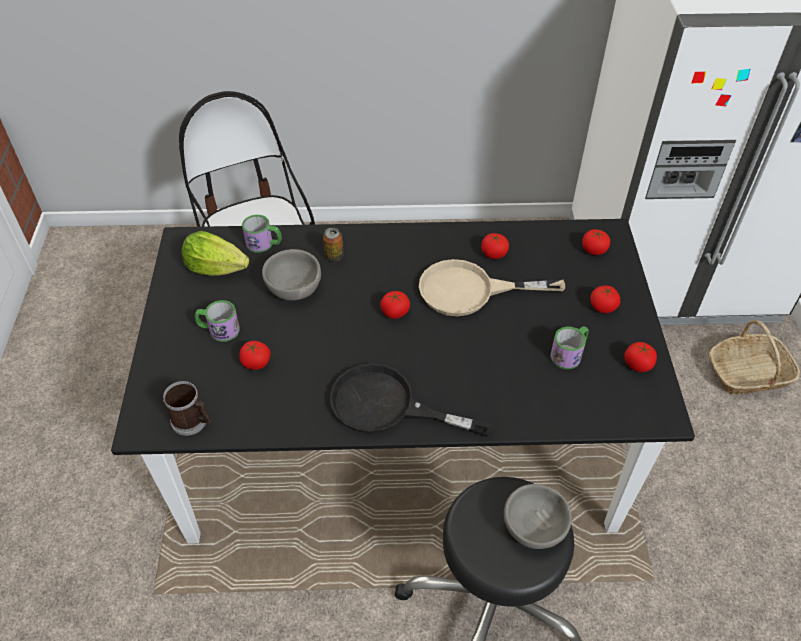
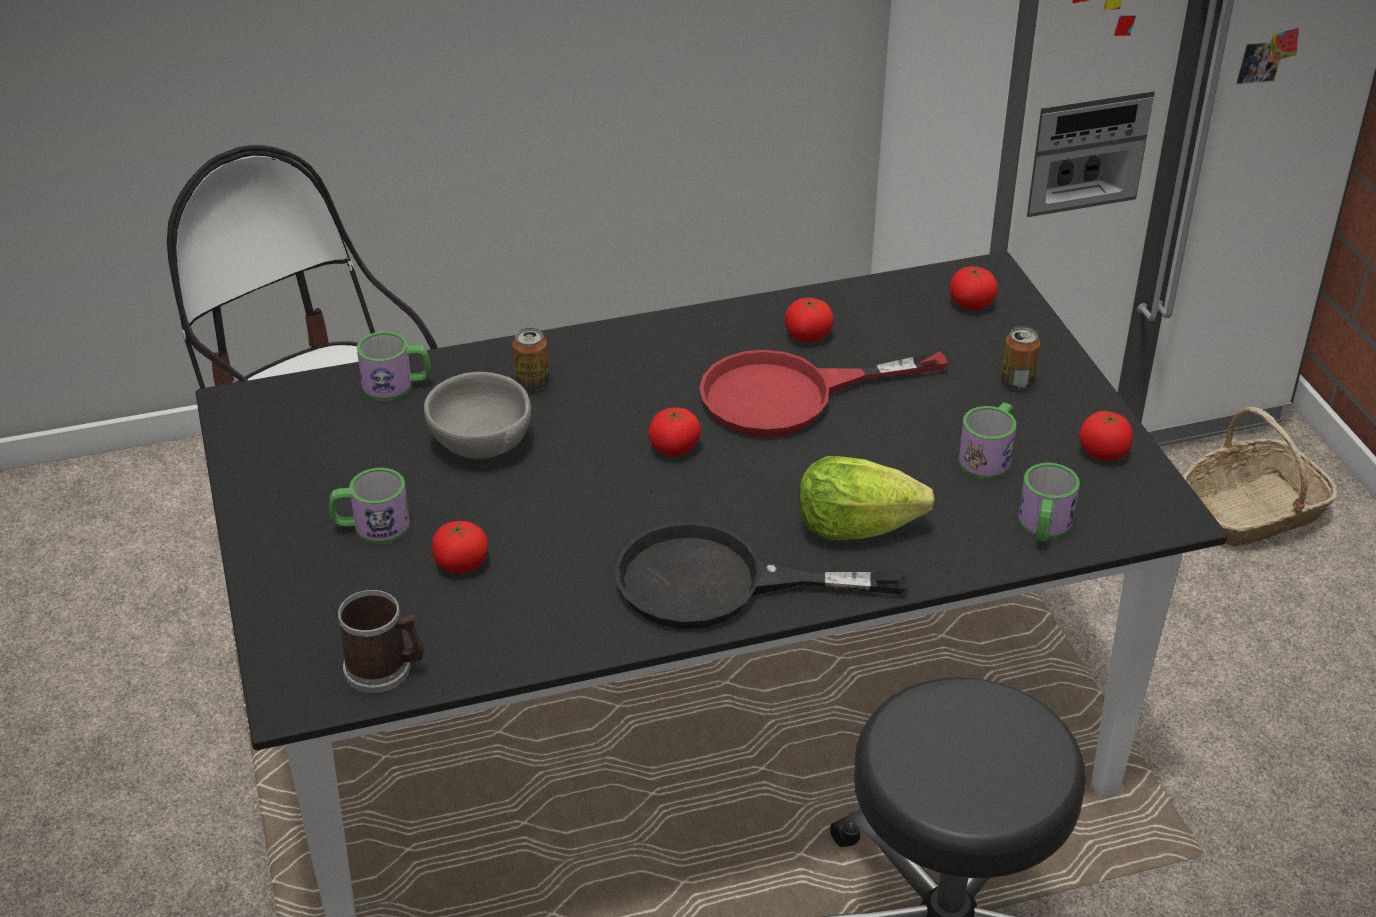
camera: 15 degrees left, 10 degrees down
lettuce [182,231,249,276] -> lettuce moved to [799,456,935,540]
beige frying pan [419,259,565,316] -> red frying pan [699,350,948,437]
grey bowl [504,484,572,549] -> none
tomato [590,285,620,313] -> can [1001,326,1040,390]
none -> mug [1018,463,1080,541]

